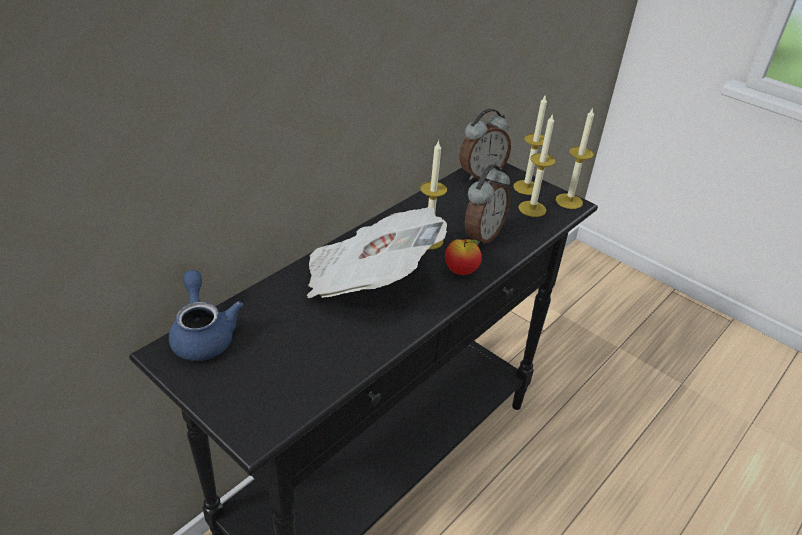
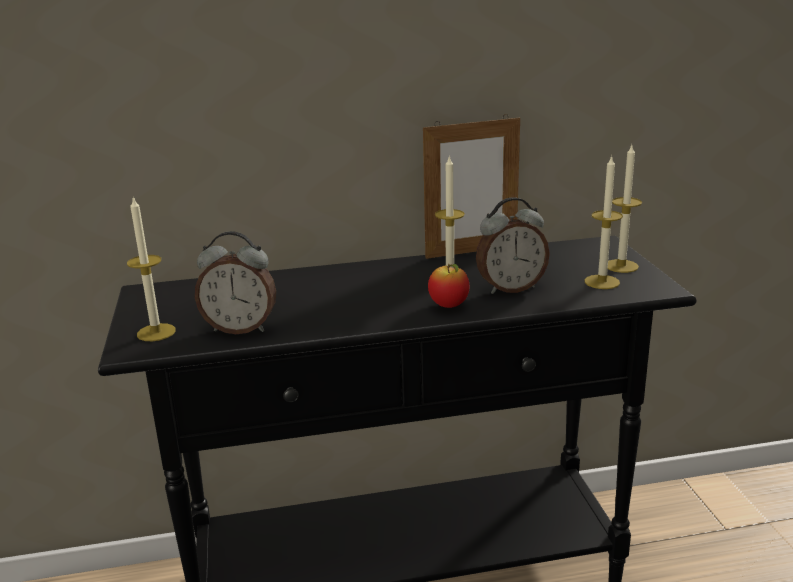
camera: 40 degrees right, 15 degrees down
blue teapot [169,270,243,361] -> none
newspaper [307,207,447,298] -> none
alarm clock [459,109,511,181] -> alarm clock moved to [195,231,276,334]
candle [556,107,594,209] -> candle moved to [127,197,176,341]
none -> picture frame [423,114,520,259]

